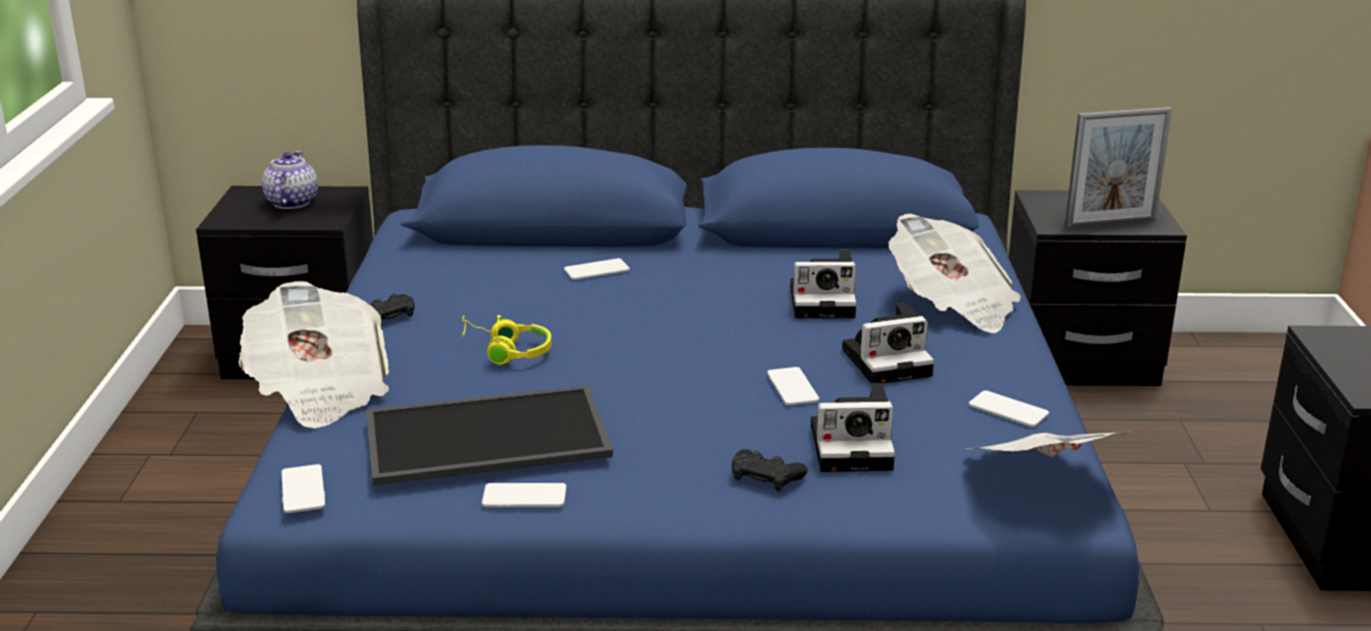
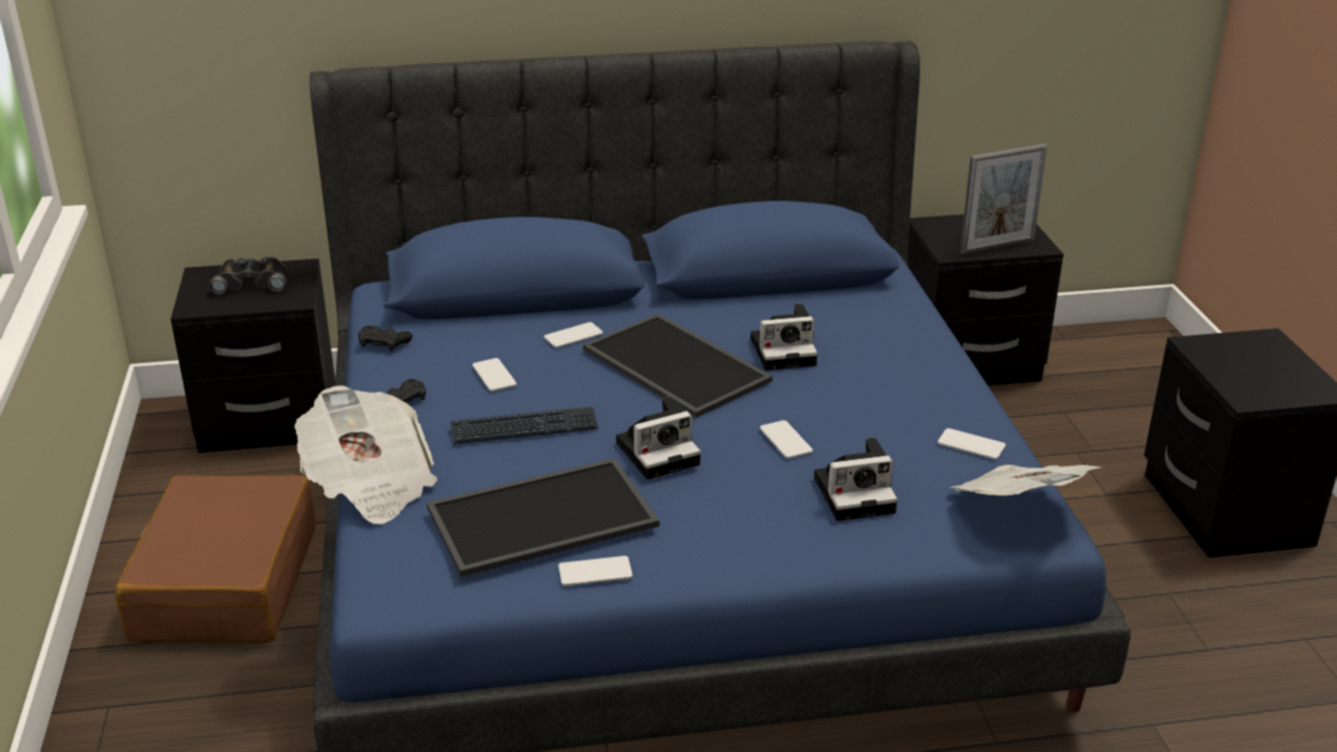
camera: 10 degrees left, 5 degrees up
teapot [262,151,318,209] -> black binoculars [209,257,287,295]
phone [282,464,325,513] -> phone moved to [472,358,517,392]
yellow headphones [461,315,551,365] -> keyboard [451,407,598,444]
black game controller [732,449,808,492] -> black game controller moved to [358,325,413,352]
camera [842,303,934,384] -> camera moved to [616,397,701,480]
newspaper [889,214,1021,333] -> none
none -> brown suitcase [115,475,315,643]
none -> tray [583,314,773,418]

